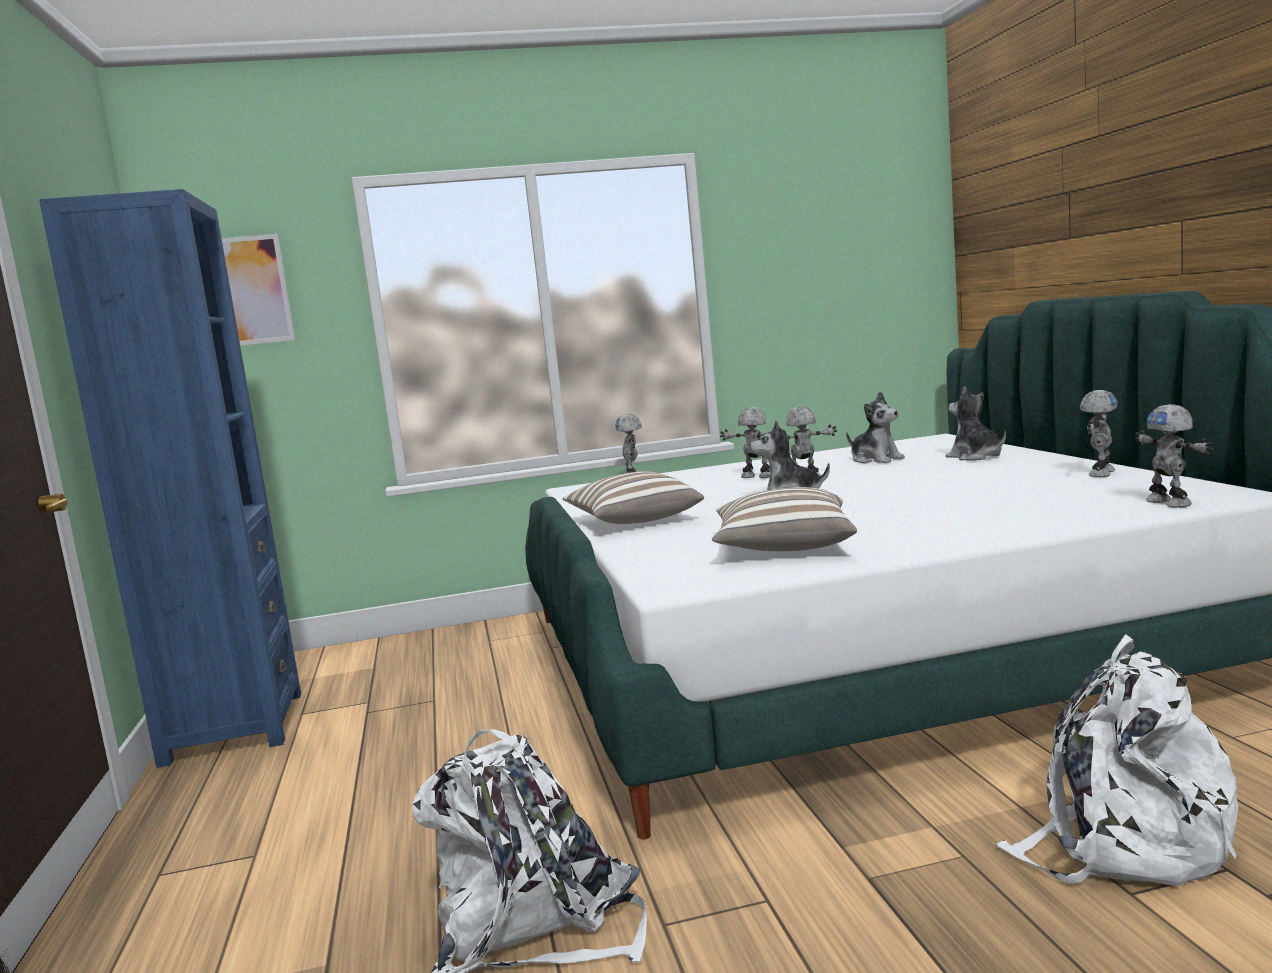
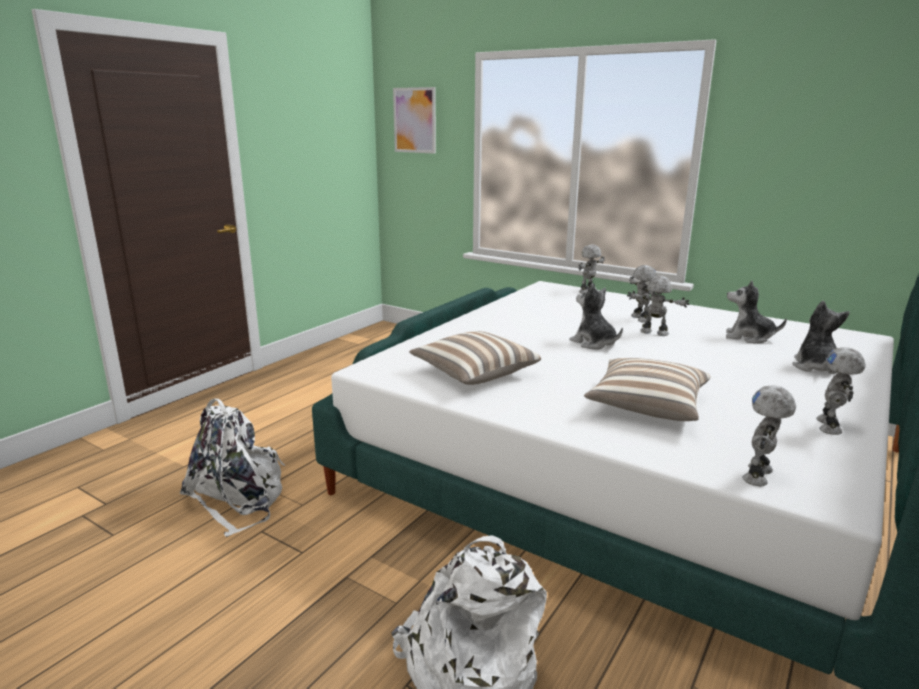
camera: 45 degrees right, 10 degrees up
blue bookcase [39,189,301,768] -> none
pillow [563,471,704,524] -> pillow moved to [584,358,710,421]
plush toy [846,392,905,463] -> plush toy turned 105 degrees clockwise [726,280,787,343]
toy robot [1080,390,1118,477] -> toy robot turned 120 degrees clockwise [816,347,866,435]

